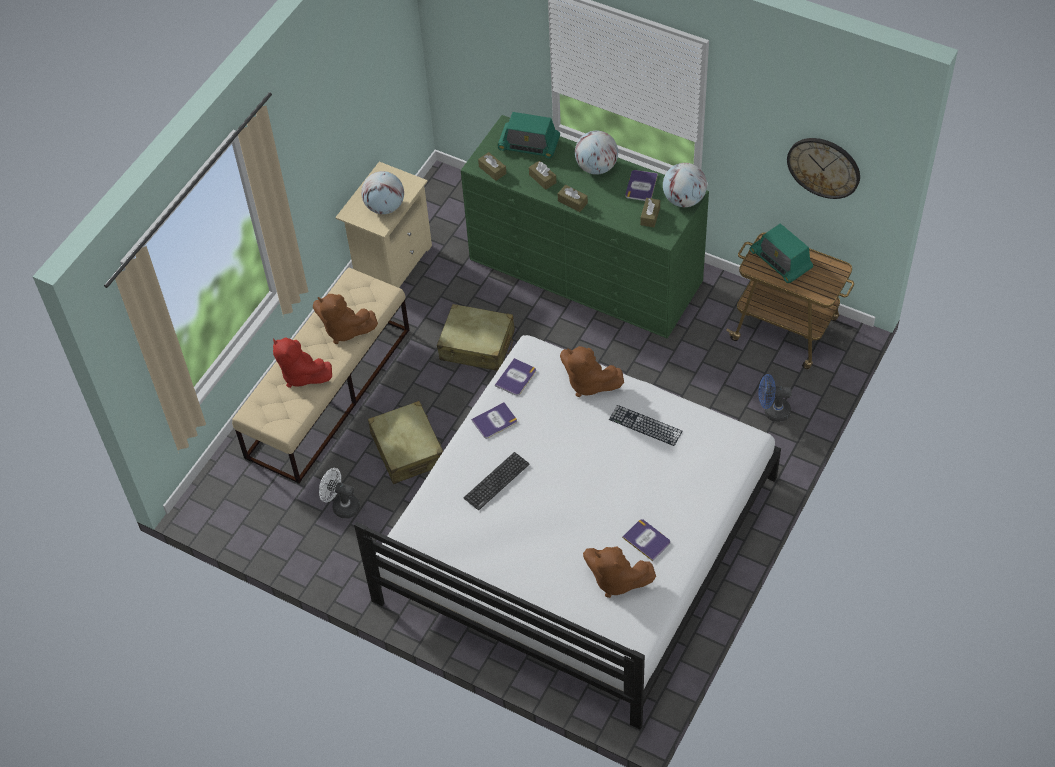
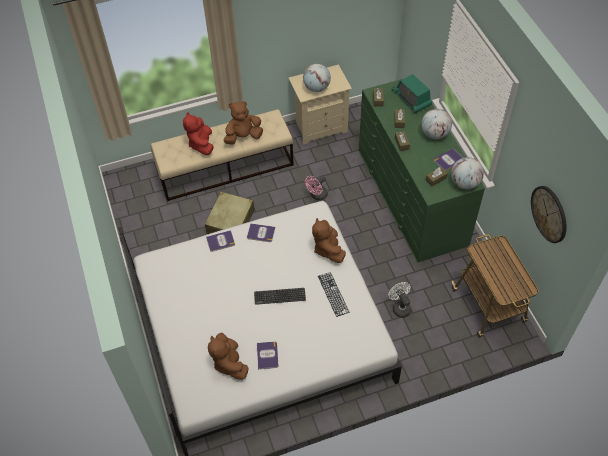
camera: 40 degrees right, 0 degrees up
brown plush toy [313,294,378,344] -> brown plush toy turned 90 degrees clockwise [224,101,263,145]
white fan [319,468,360,519] -> white fan moved to [388,282,411,318]
beige suitcase [437,304,515,371] -> pink fan [305,175,328,201]
keyboard [464,452,529,510] -> keyboard moved to [254,288,306,305]
book [495,358,536,396] -> book moved to [206,230,235,252]
radio [750,223,813,283] -> none
blue fan [759,374,792,422] -> none

